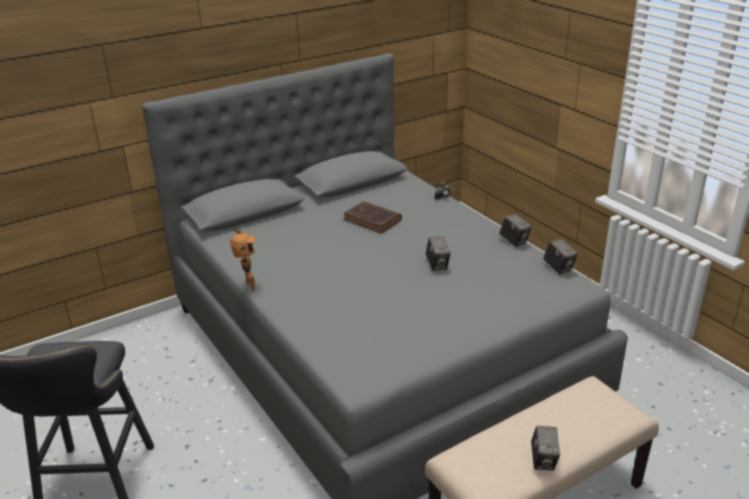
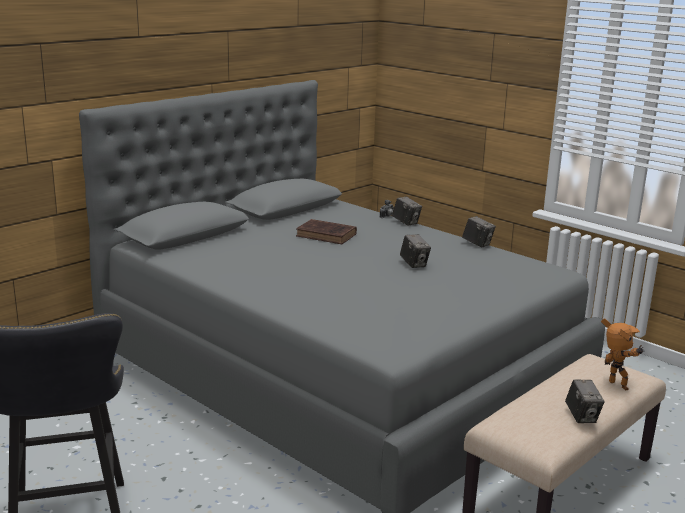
camera: 15 degrees left, 10 degrees down
toy robot [229,228,257,291] -> toy robot moved to [601,318,644,390]
camera [543,239,578,274] -> camera moved to [392,197,422,226]

